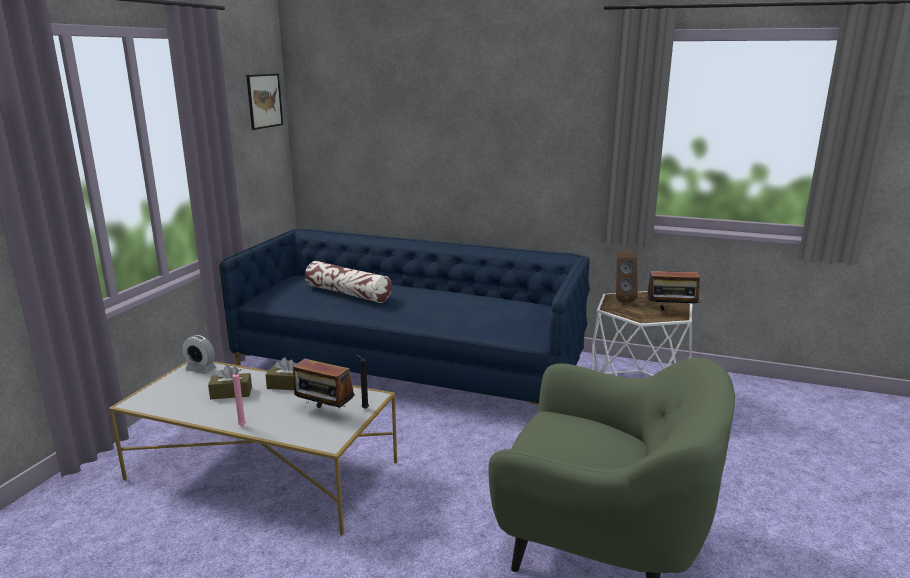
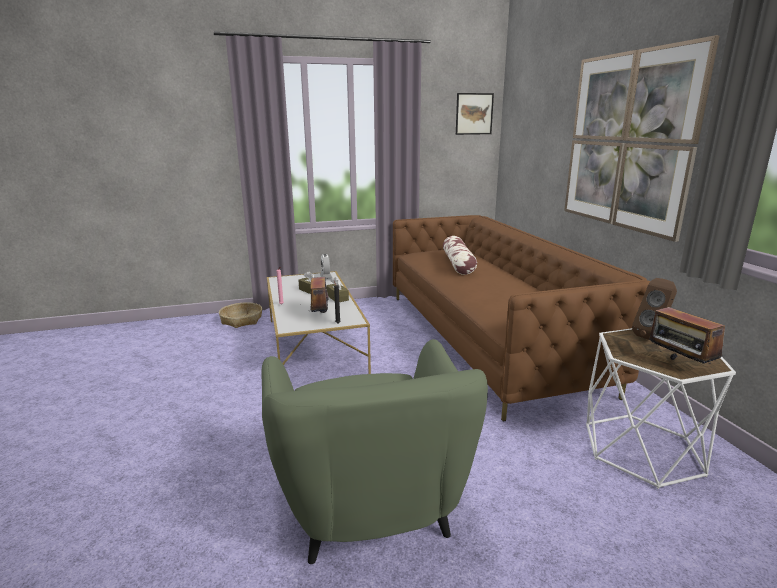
camera: 55 degrees right, 0 degrees up
blue sofa [219,229,590,405] -> brown sofa [393,215,650,422]
none -> basket [219,303,262,328]
none -> picture [564,35,720,242]

